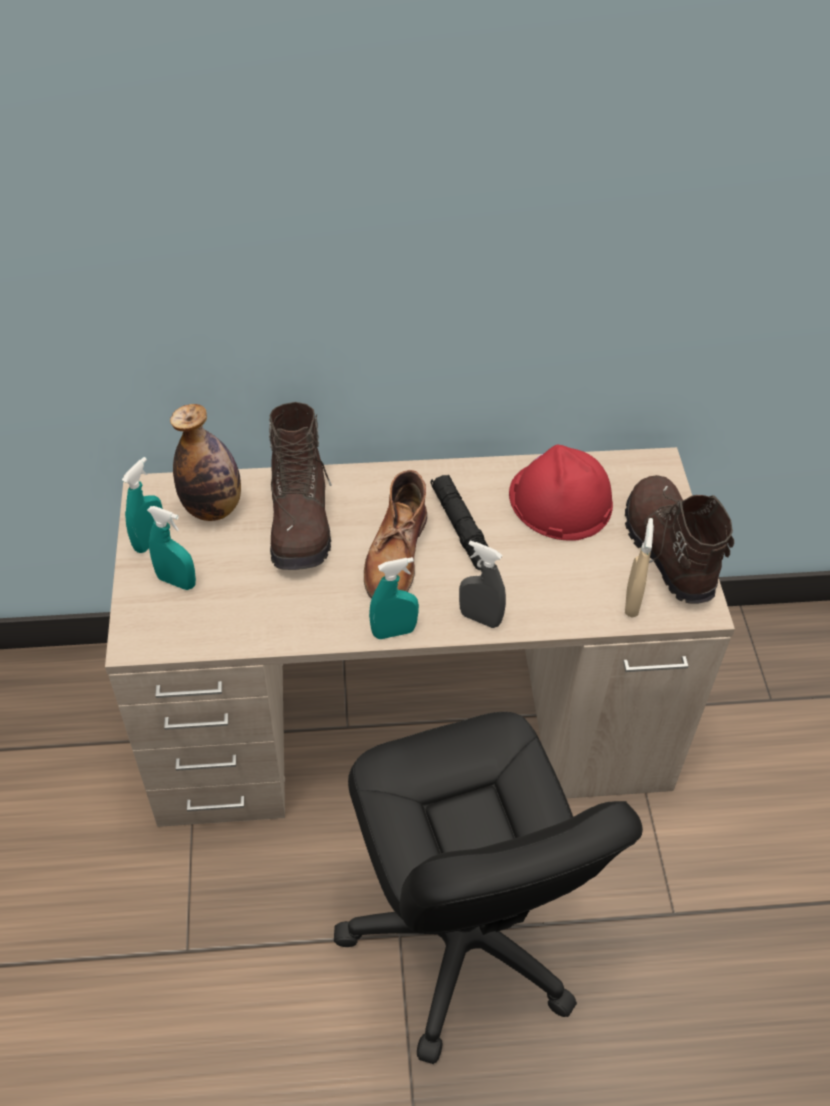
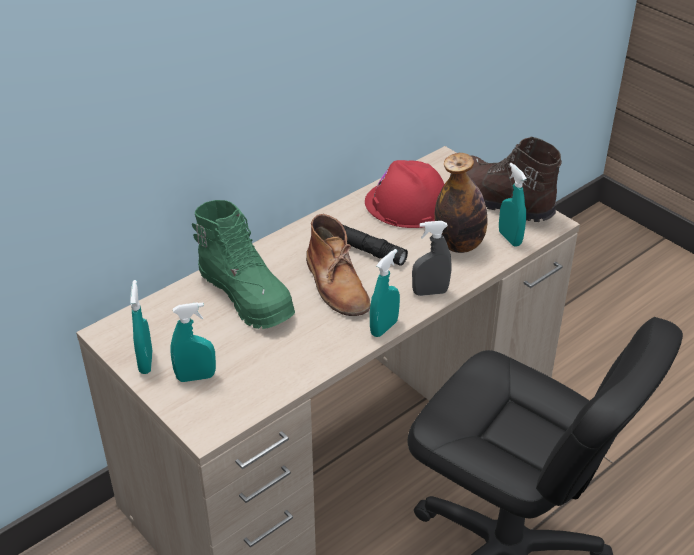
camera: 35 degrees left, 10 degrees down
bottle [170,404,241,521] -> bottle moved to [435,153,488,253]
brown boot [269,402,332,570] -> green boot [192,200,295,329]
beige spray bottle [625,518,654,617] -> turquoise spray bottle [499,163,527,247]

